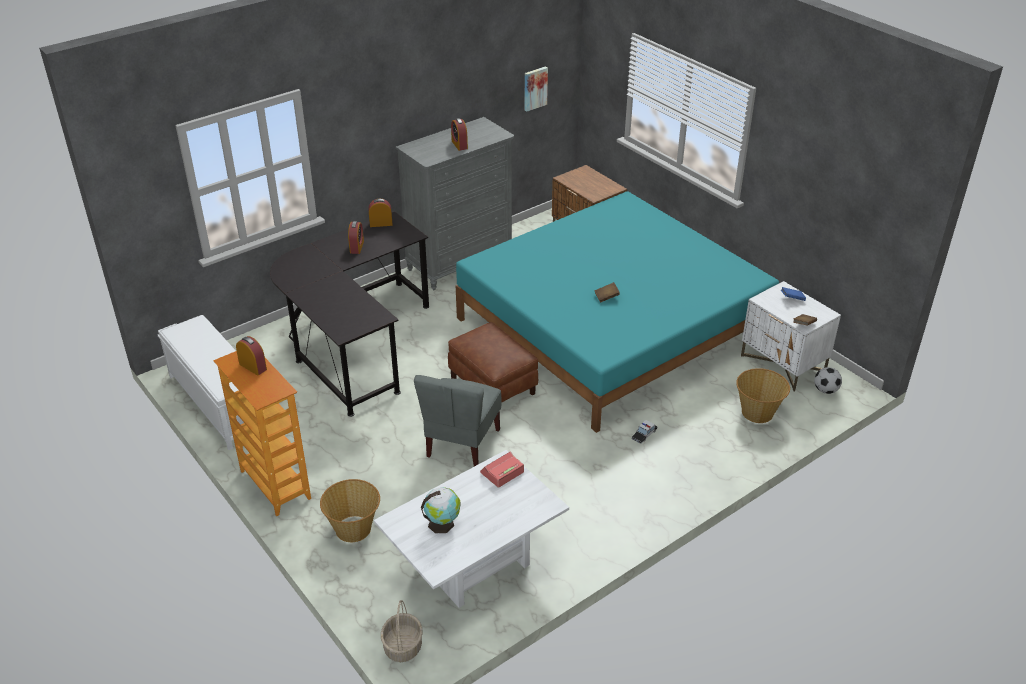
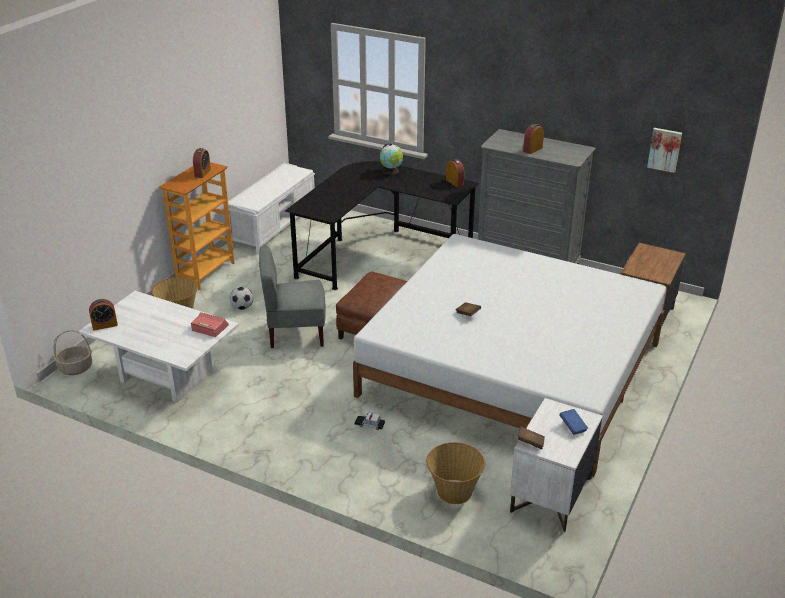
camera: 65 degrees right, 5 degrees down
alarm clock [348,221,364,254] -> alarm clock moved to [89,299,118,331]
globe [421,487,460,533] -> globe moved to [380,144,403,175]
turquoise bed [456,191,779,433] -> white bed [353,234,667,477]
football [814,367,842,394] -> football moved to [230,287,253,310]

